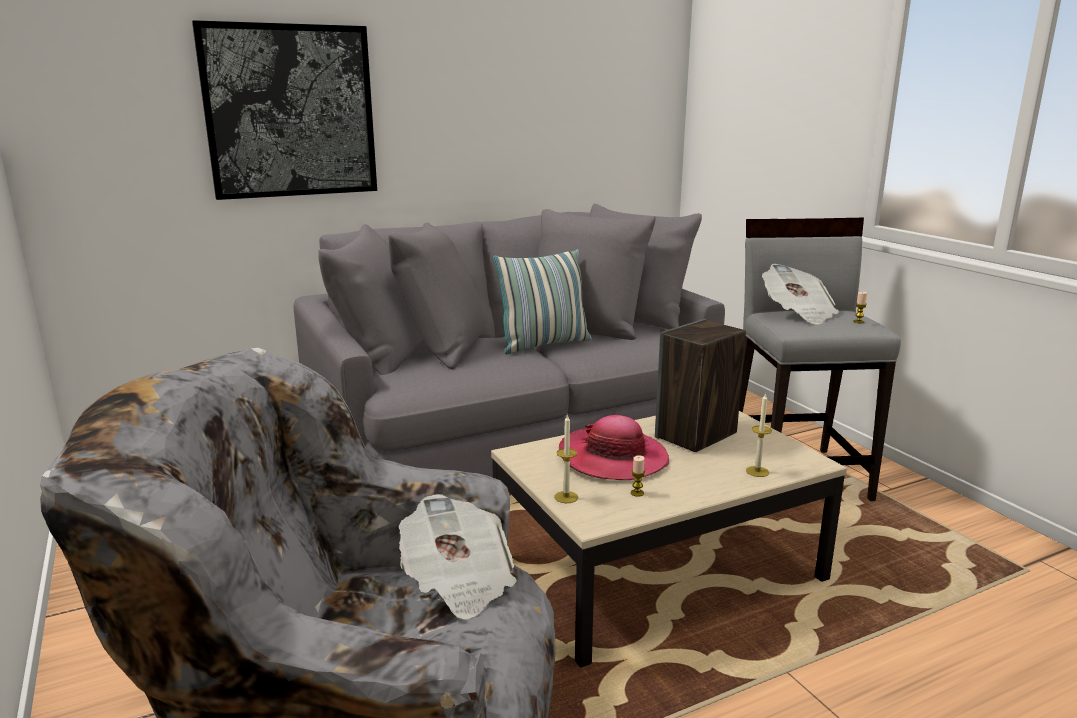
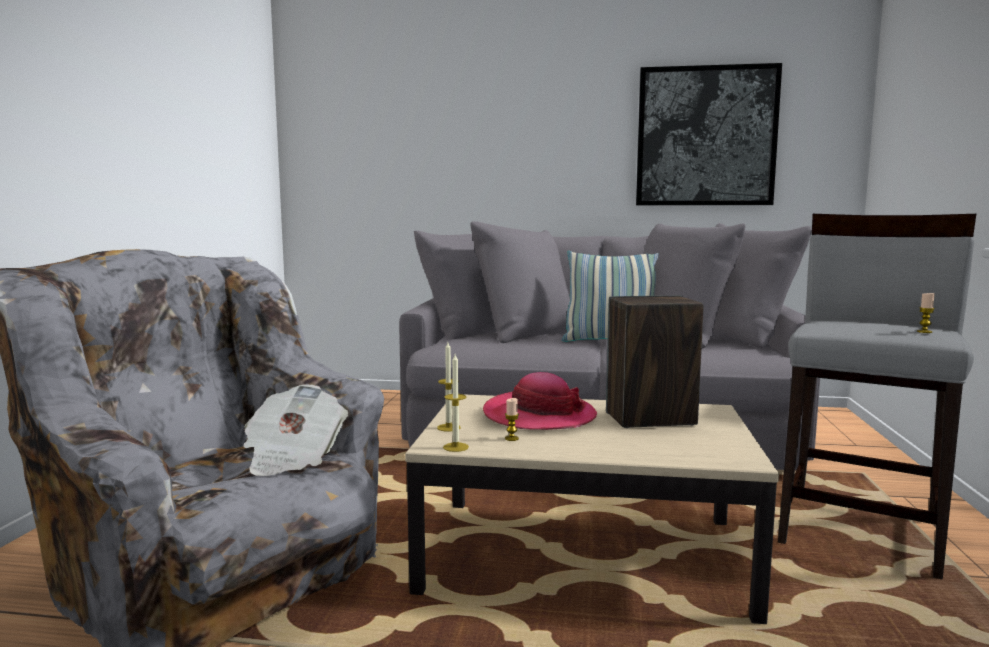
camera: 35 degrees right, 10 degrees down
picture [192,20,377,200] -> picture moved to [636,63,782,205]
candle [746,393,772,477] -> candle moved to [443,354,469,452]
newspaper [762,264,839,325] -> none

